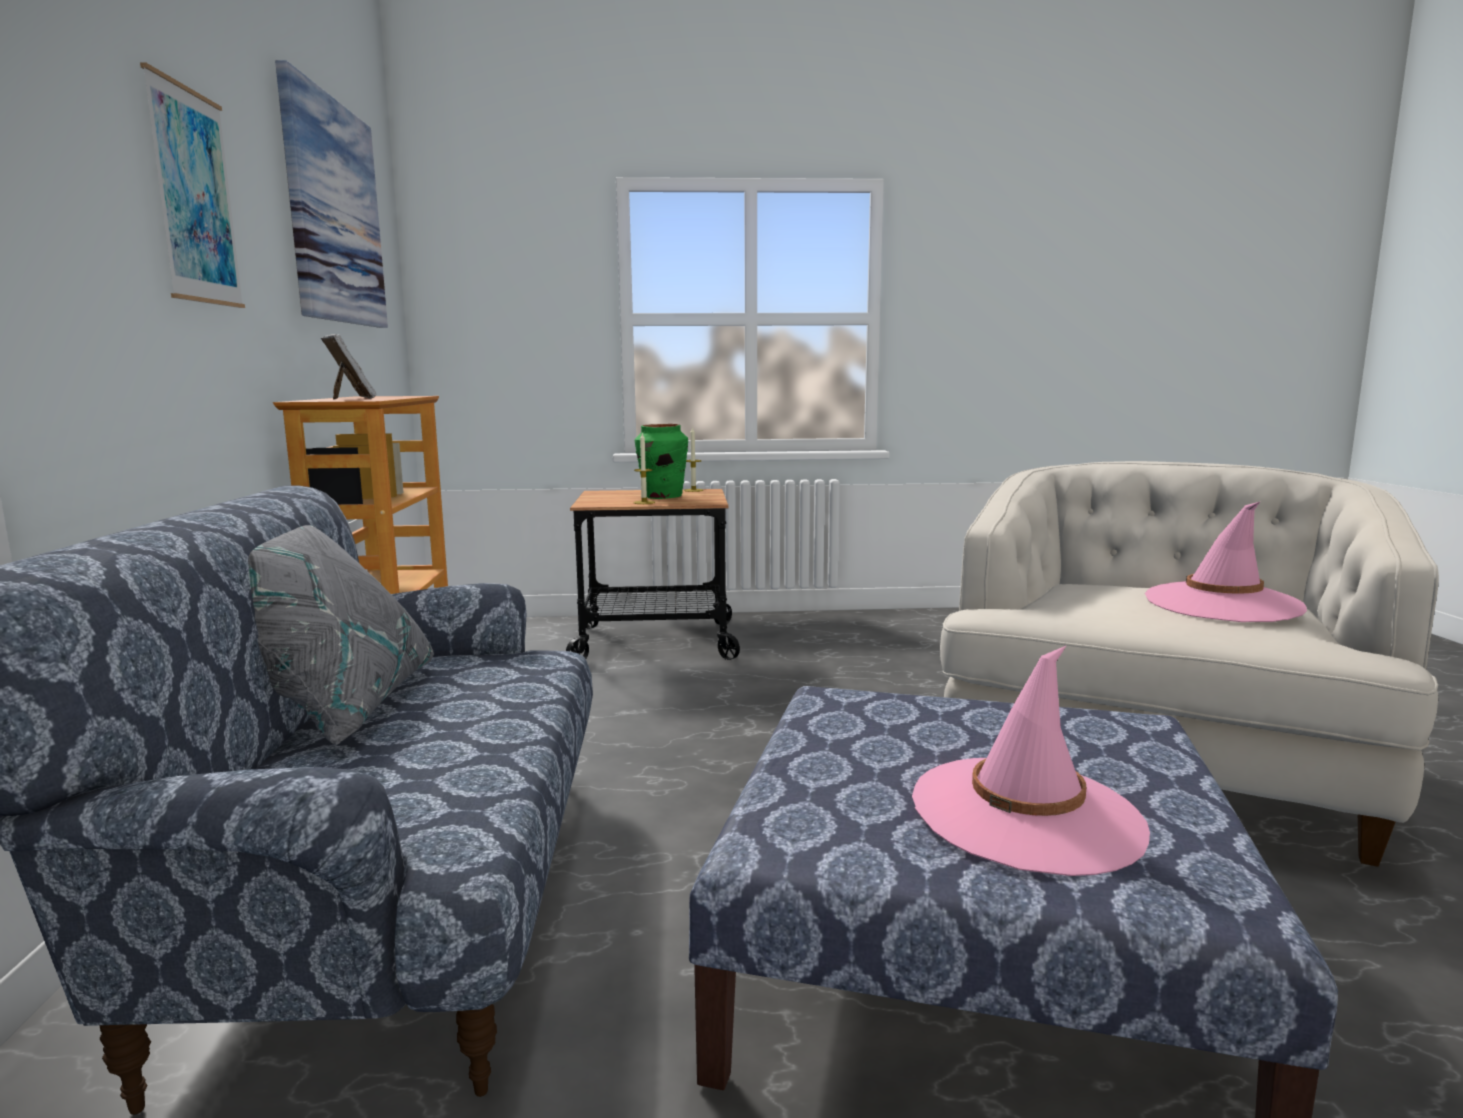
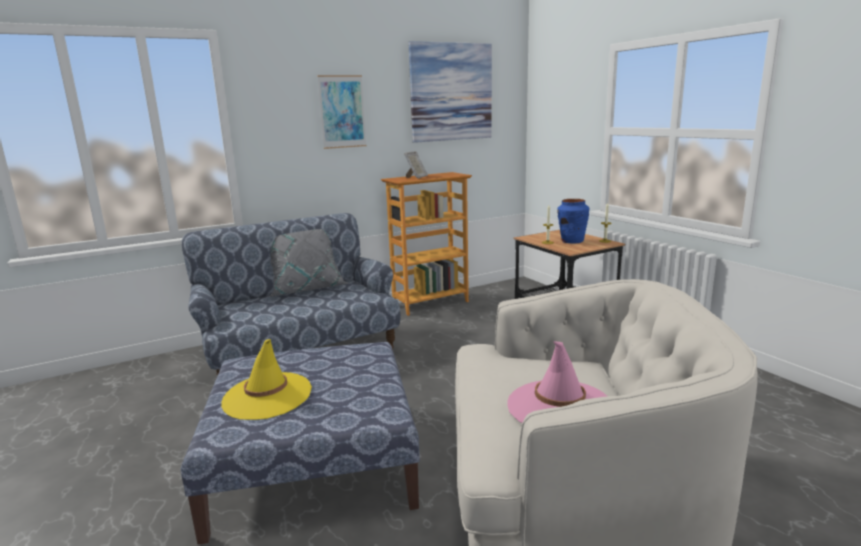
camera: 65 degrees right, 5 degrees up
green vase [635,424,688,499] -> blue vase [557,199,590,243]
pink hat [912,645,1150,876] -> yellow hat [221,339,312,420]

